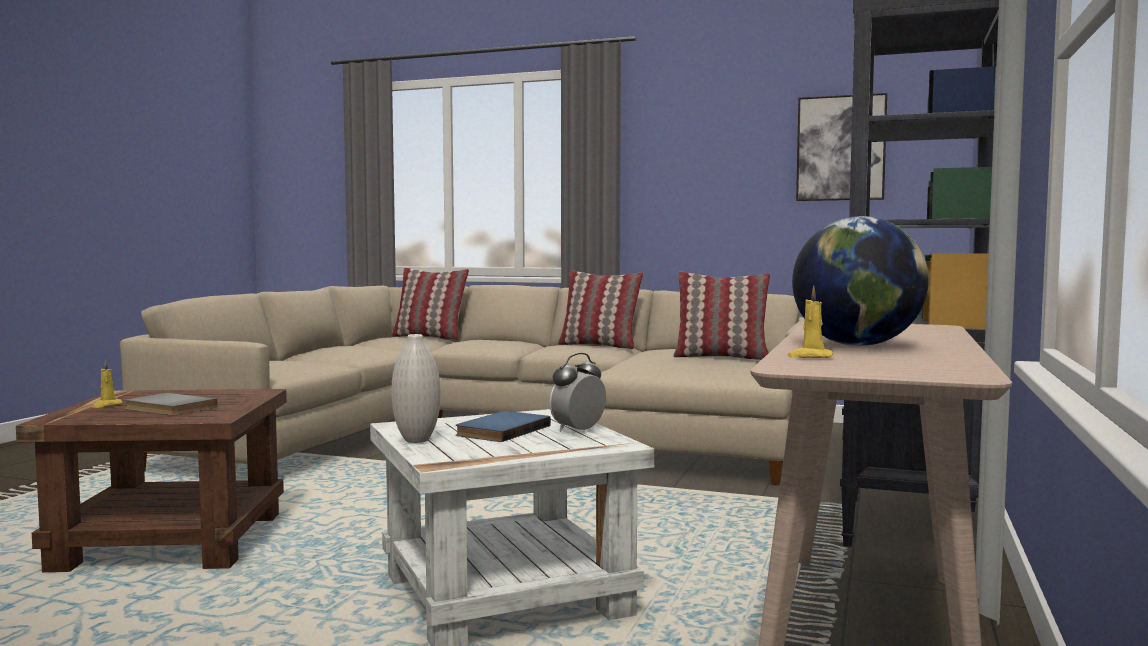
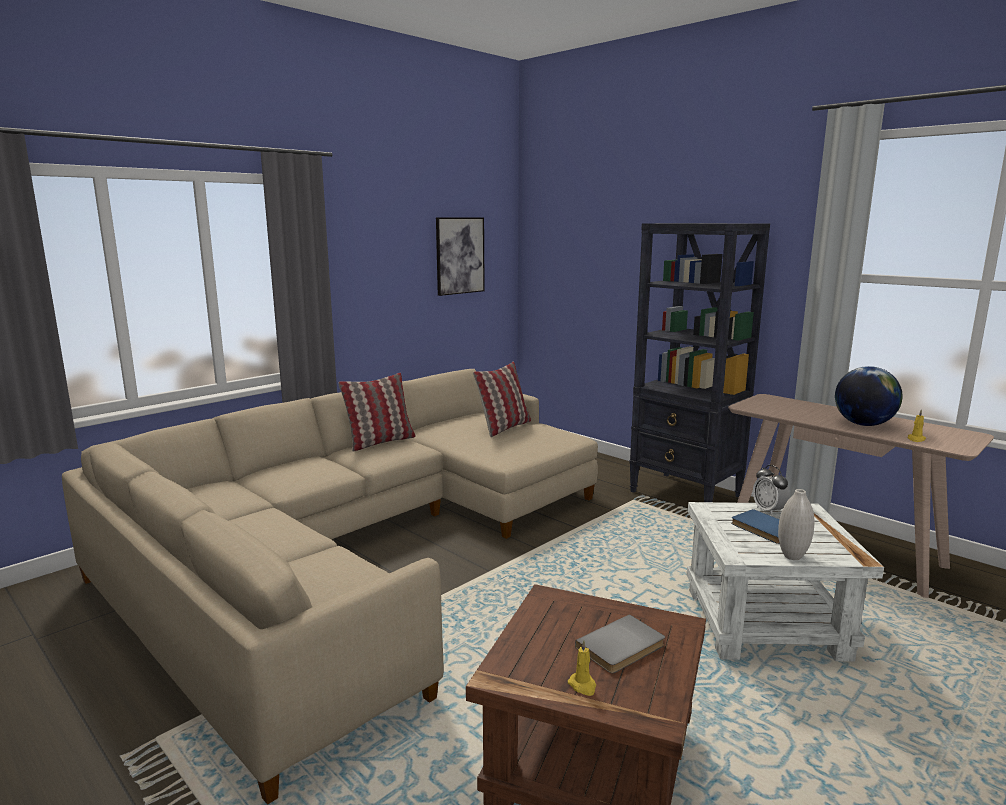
camera: 65 degrees left, 10 degrees up
pillow [391,268,469,340] -> none

